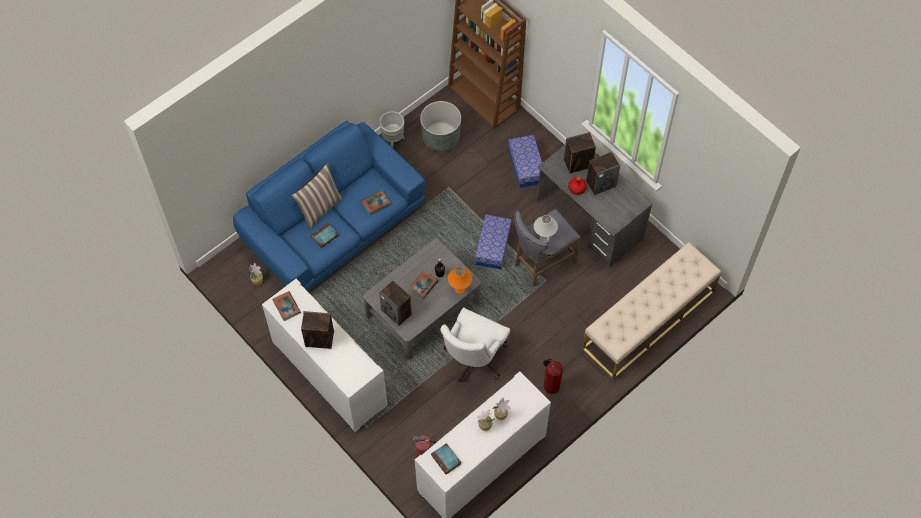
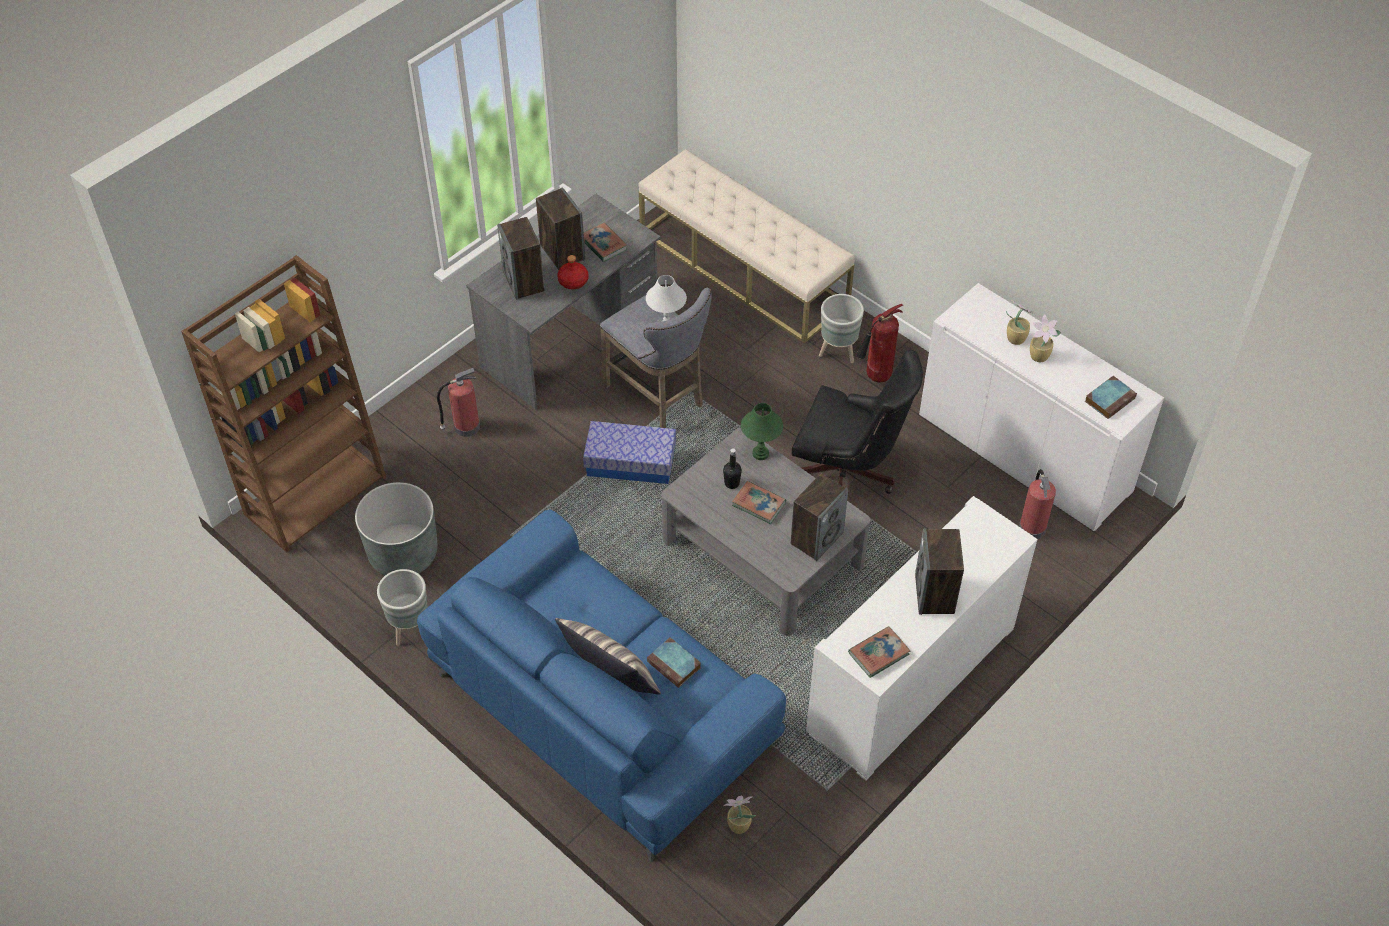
camera: 95 degrees left, 10 degrees down
book [361,191,391,215] -> book moved to [584,223,627,262]
white office chair [440,307,510,382] -> black office chair [792,350,923,494]
orange table lamp [448,267,472,295] -> green table lamp [741,403,783,460]
storage box [508,135,542,188] -> fire extinguisher [437,368,480,437]
none -> grey planter [819,294,864,363]

